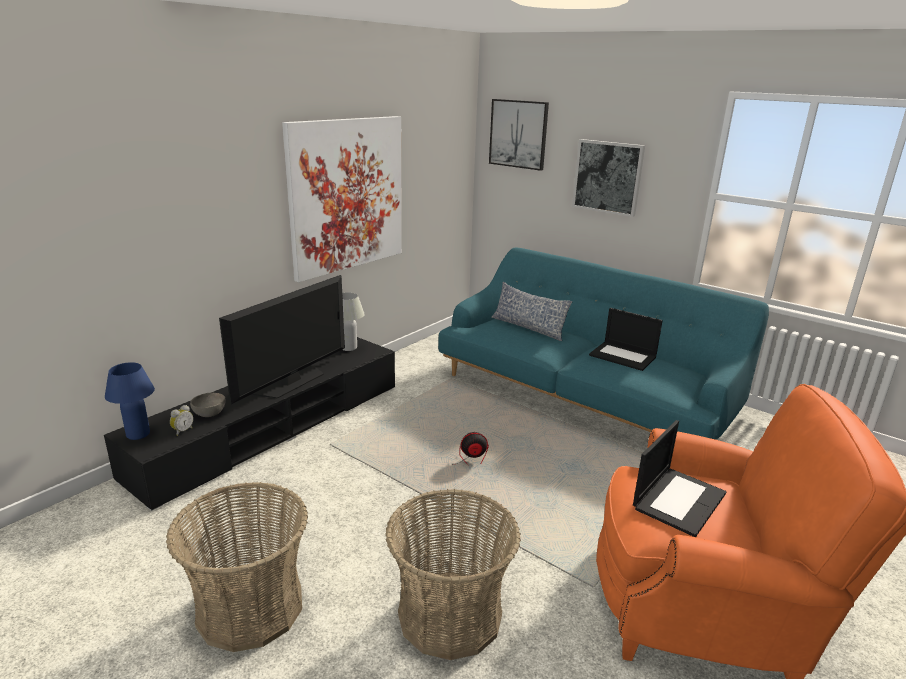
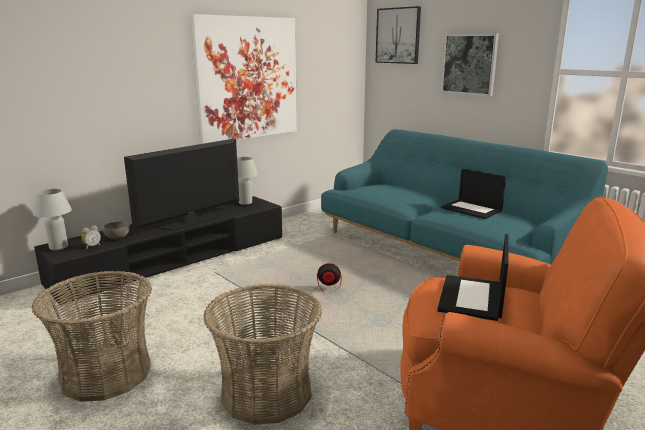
camera: 10 degrees right, 5 degrees down
blue table lamp [105,362,155,440] -> white table lamp [33,189,72,250]
pillow [491,282,573,341] -> none
laptop [633,420,727,537] -> laptop turned 150 degrees clockwise [437,234,508,321]

